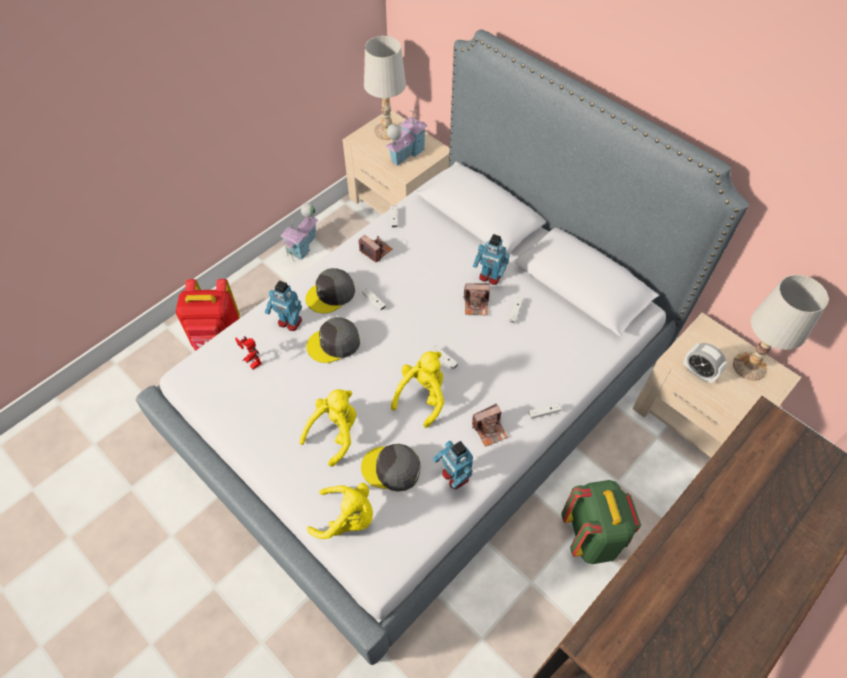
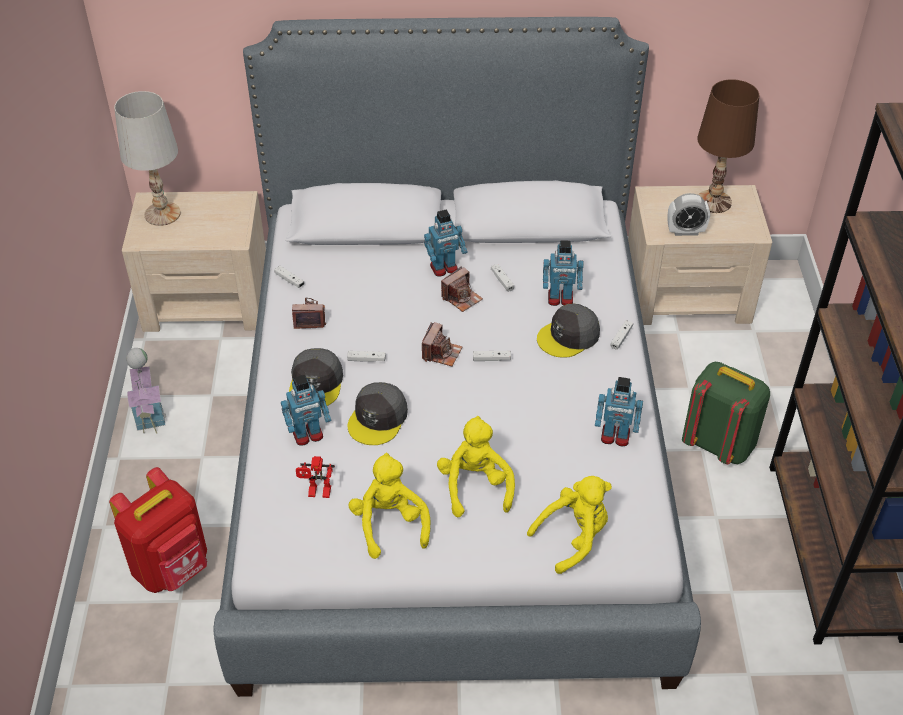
camera: 45 degrees left, 10 degrees down
grey cap [361,444,420,492] -> grey cap moved to [537,304,600,358]
toy house [386,110,427,166] -> none
yellow plush toy [391,351,444,428] -> yellow plush toy moved to [349,453,431,559]
camera [472,404,508,447] -> camera moved to [422,322,462,366]
white table lamp [733,275,829,381] -> brown table lamp [697,79,759,213]
none -> toy robot [543,240,583,306]

